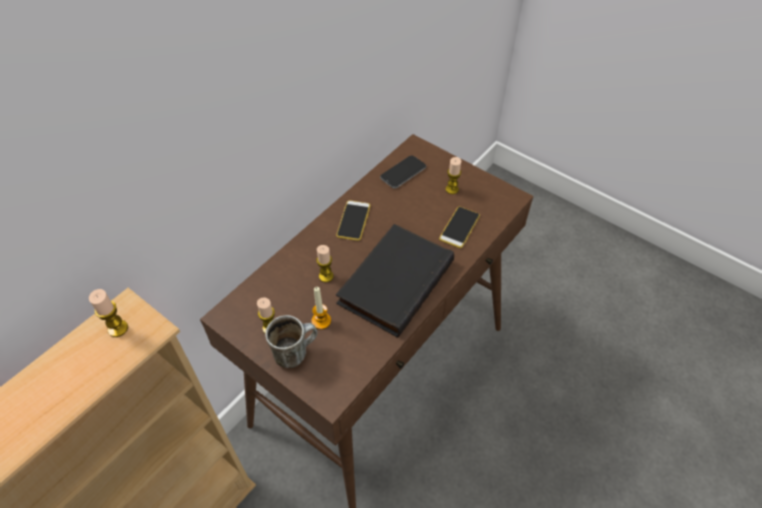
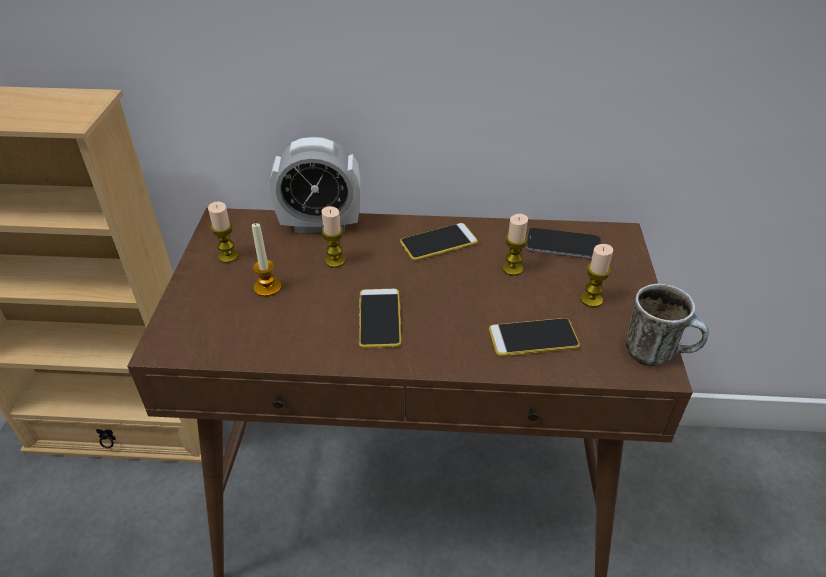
camera: 55 degrees right, 10 degrees down
candle [89,289,128,337] -> candle moved to [502,214,528,276]
mug [265,315,317,368] -> mug moved to [625,284,709,366]
black book [336,224,454,338] -> phone [359,289,401,348]
none -> alarm clock [270,137,361,233]

